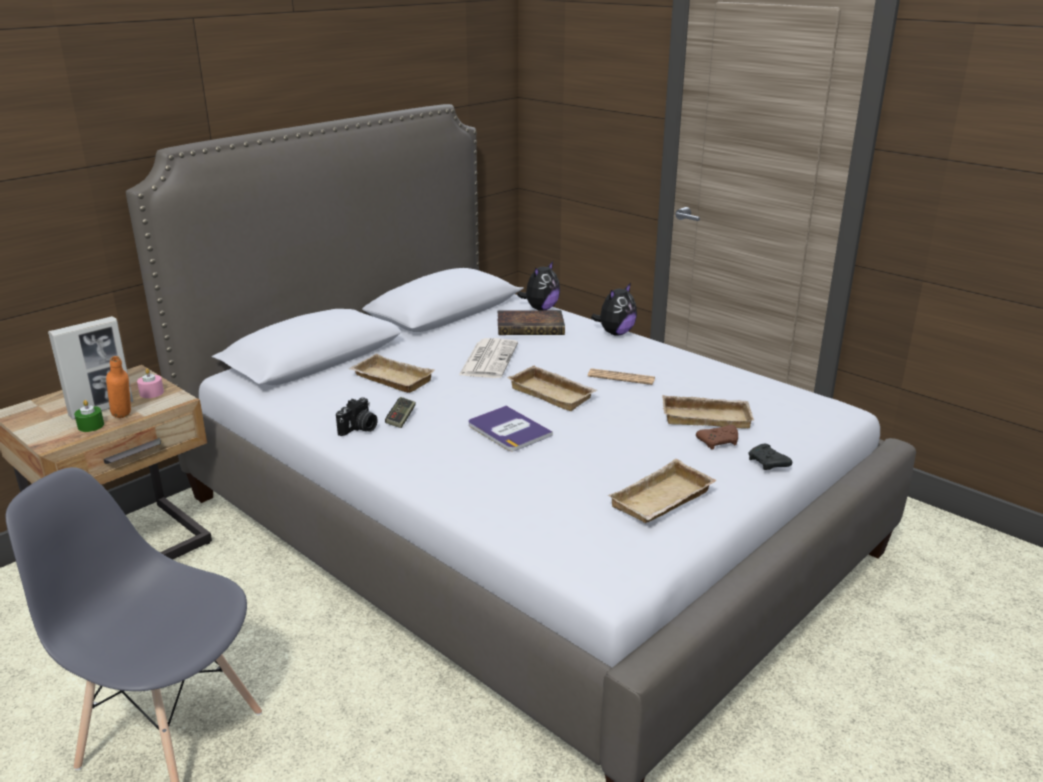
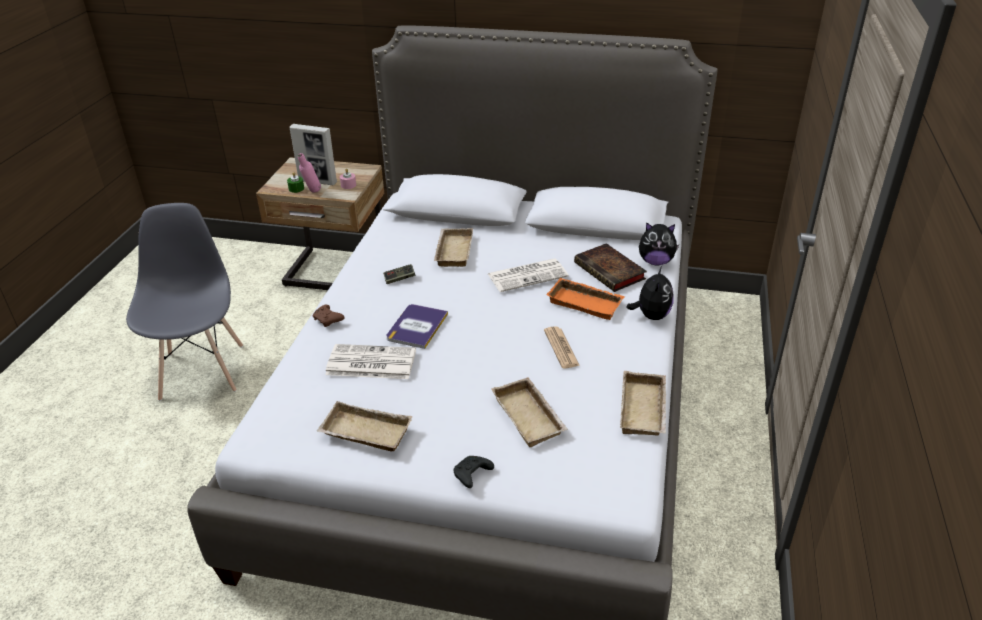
camera: 60 degrees right, 10 degrees up
orange bottle [106,356,131,418] -> pink bottle [298,153,321,193]
camera [336,397,377,436] -> none
beige tray [507,365,598,411] -> beige tray moved to [620,371,667,435]
plush toy [591,283,637,336] -> plush toy turned 90 degrees counterclockwise [626,266,674,320]
brown game controller [696,425,738,450] -> brown game controller moved to [312,305,344,327]
none -> newspaper [325,344,416,379]
none -> orange tray [546,278,625,320]

